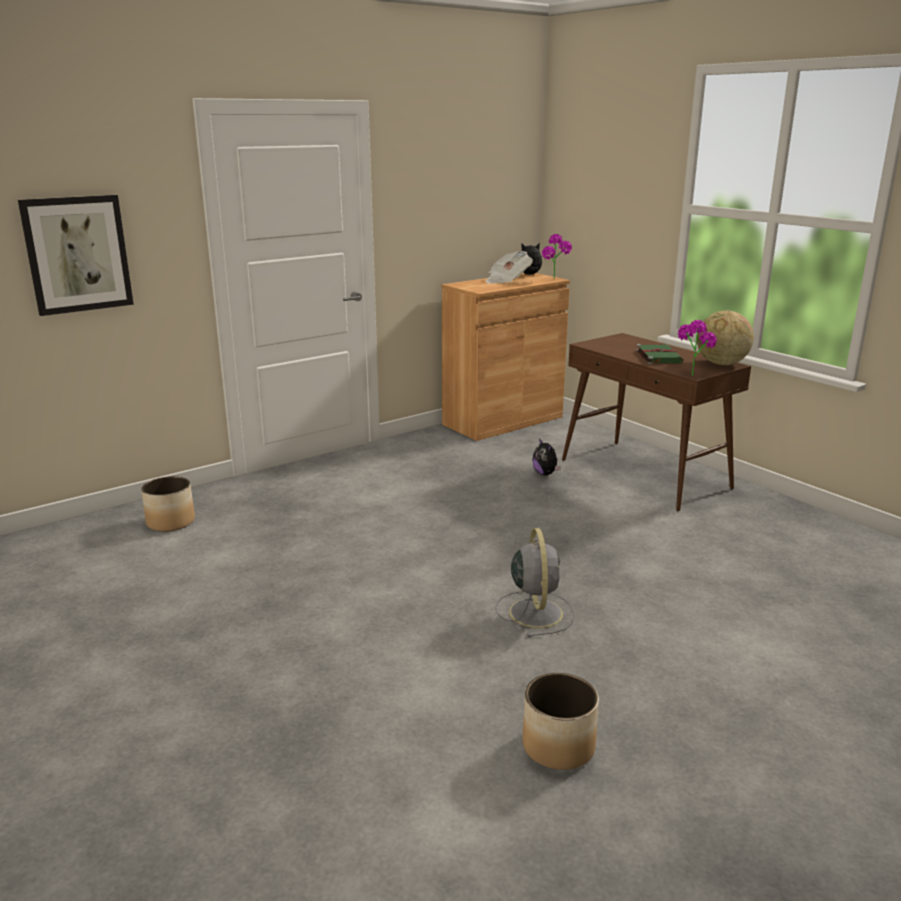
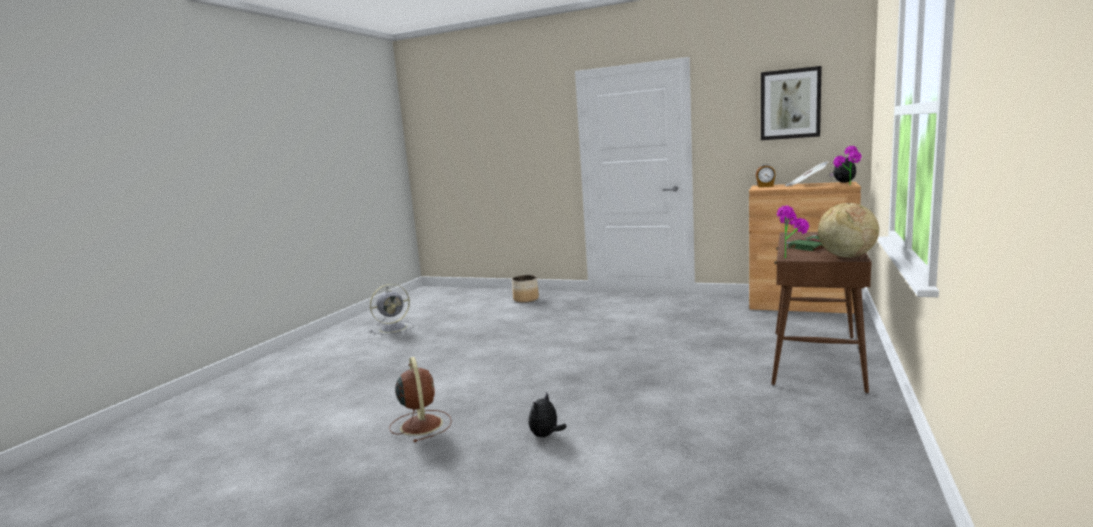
camera: 60 degrees right, 10 degrees down
picture [18,195,134,316] -> picture moved to [761,66,822,140]
grey fan [495,528,575,637] -> grey fan moved to [370,284,414,335]
planter [522,673,599,770] -> brown fan [389,357,452,442]
plush toy [532,438,561,476] -> plush toy moved to [528,393,567,437]
none -> alarm clock [756,164,776,187]

